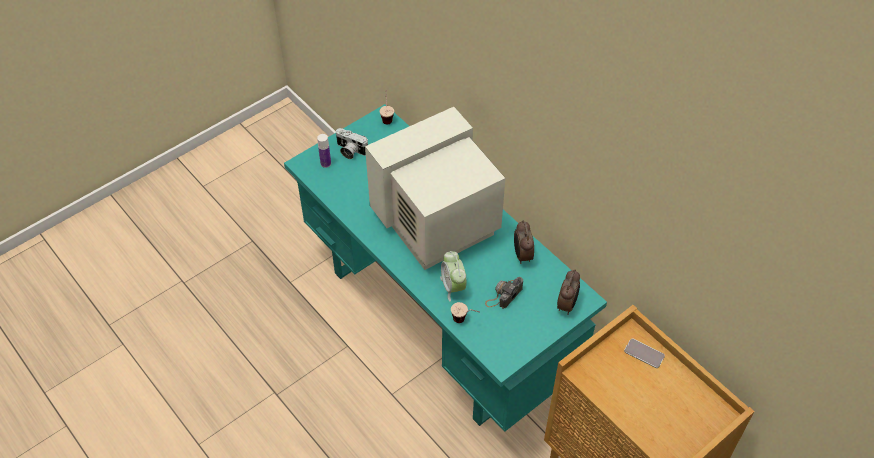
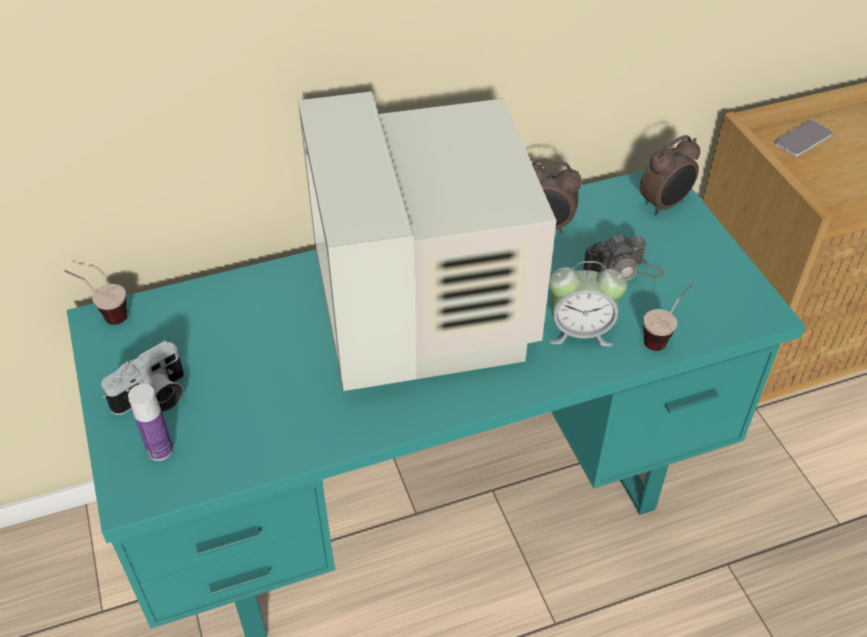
camera: 70 degrees left, 5 degrees down
camera [485,277,523,309] -> camera turned 75 degrees counterclockwise [583,234,664,282]
alarm clock [557,269,580,315] -> alarm clock turned 105 degrees clockwise [640,135,701,215]

